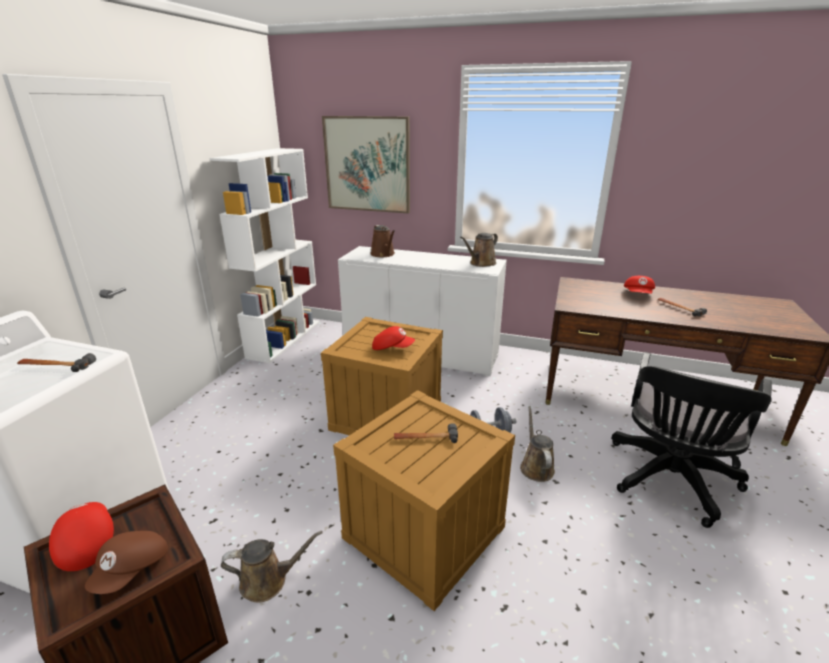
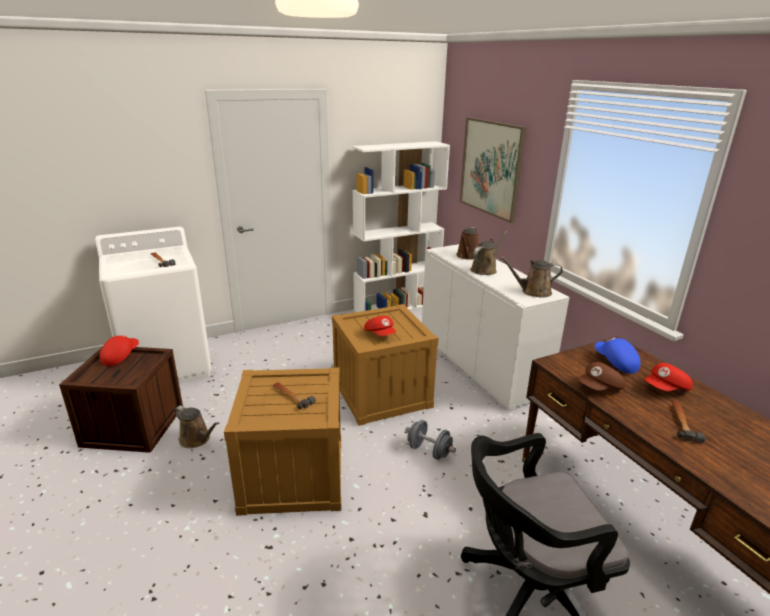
camera: 45 degrees right, 0 degrees up
brown cap [85,531,168,594] -> brown cap moved to [578,362,625,391]
brown watering can [520,406,555,482] -> brown watering can moved to [470,231,508,275]
none -> blue cap [594,337,641,374]

